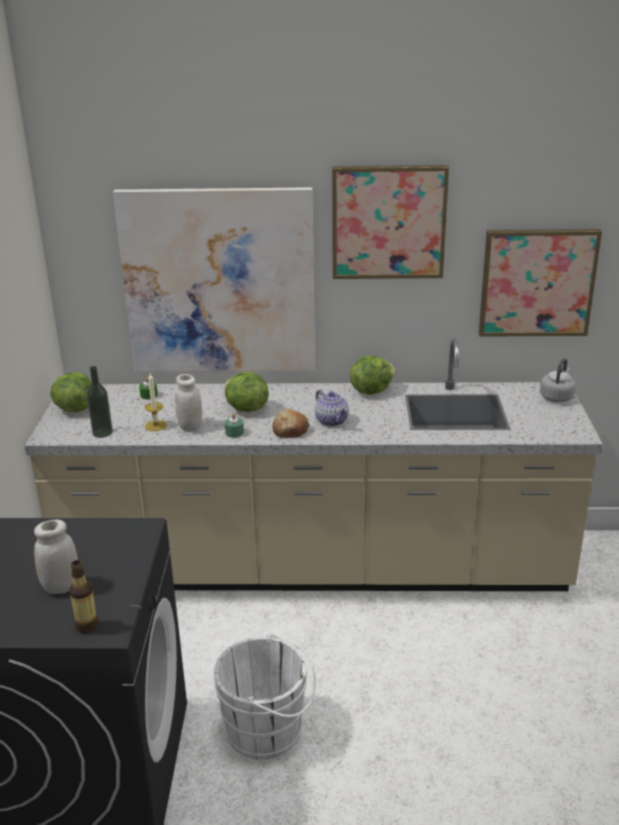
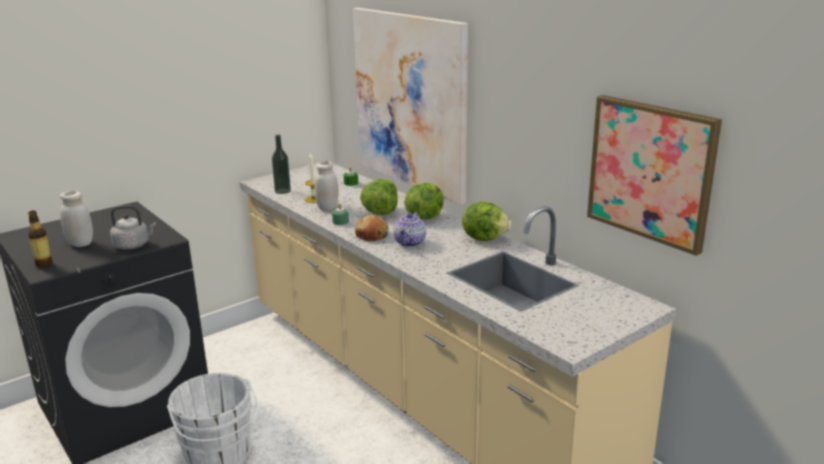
camera: 50 degrees right, 5 degrees down
lettuce [50,372,91,412] -> lettuce moved to [404,183,444,219]
picture [332,165,449,279] -> none
grey kettle [540,358,576,402] -> grey kettle moved to [110,205,156,250]

